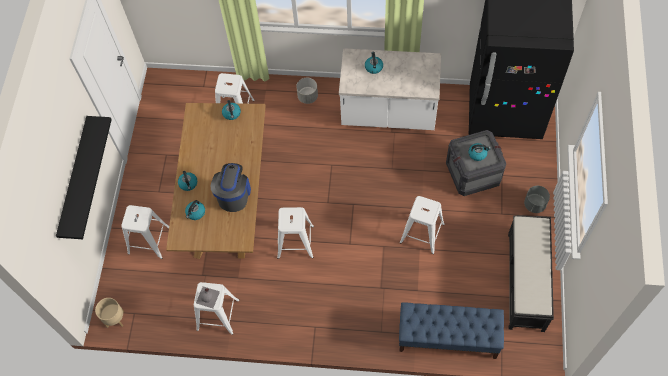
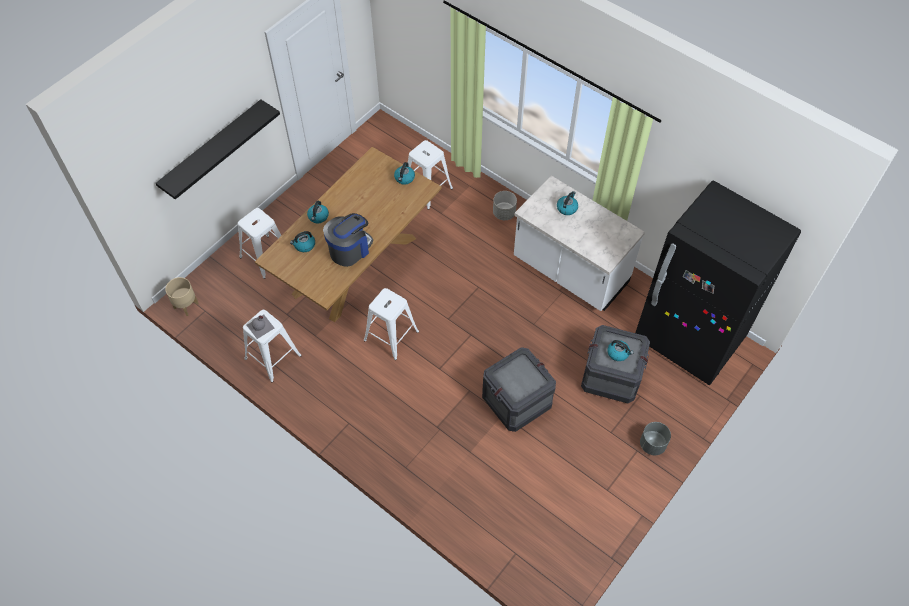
camera: 30 degrees right, 5 degrees down
blue bench [399,302,504,359] -> none
white stool [400,196,445,254] -> crate [482,347,556,432]
black bench [508,215,554,332] -> none

